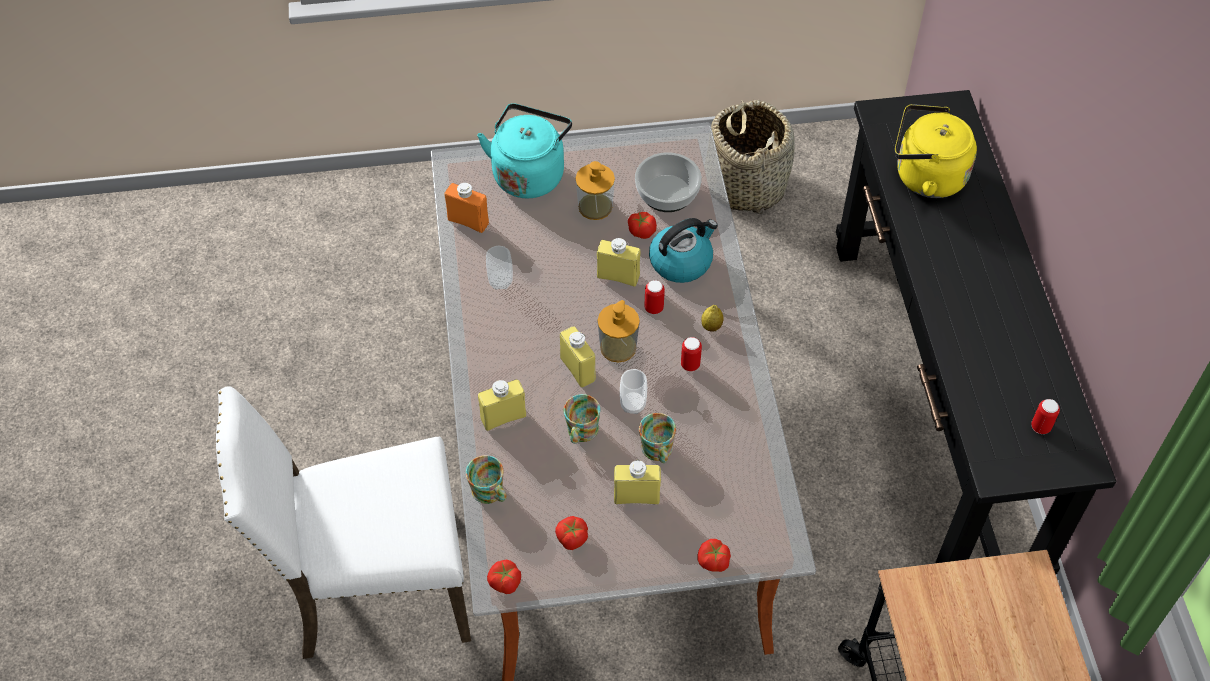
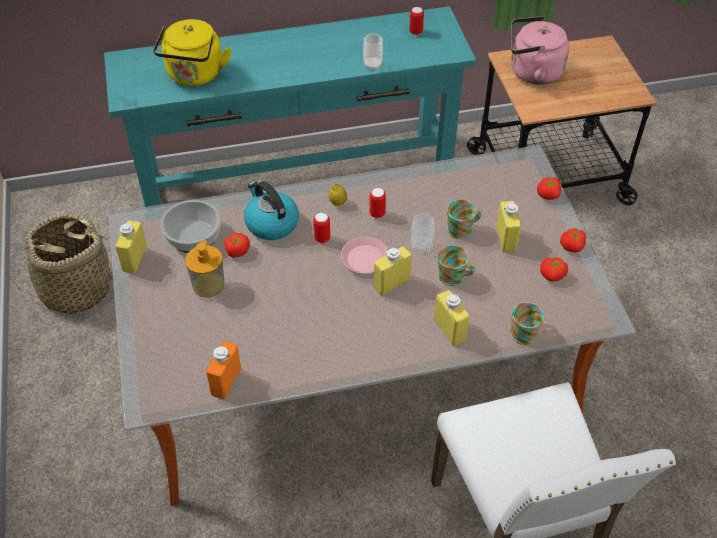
camera: 95 degrees left, 5 degrees down
turquoise kettle [477,103,572,198] -> none
cup [486,246,513,290] -> cup moved to [363,34,383,71]
tomato [487,559,521,594] -> tomato moved to [560,228,586,252]
yellow bottle [597,238,641,287] -> yellow bottle moved to [115,221,147,273]
soap dispenser [597,300,640,362] -> pink plate [341,237,388,274]
black console table [836,90,1116,574] -> turquoise console table [104,6,476,207]
none -> pink kettle [511,16,569,85]

